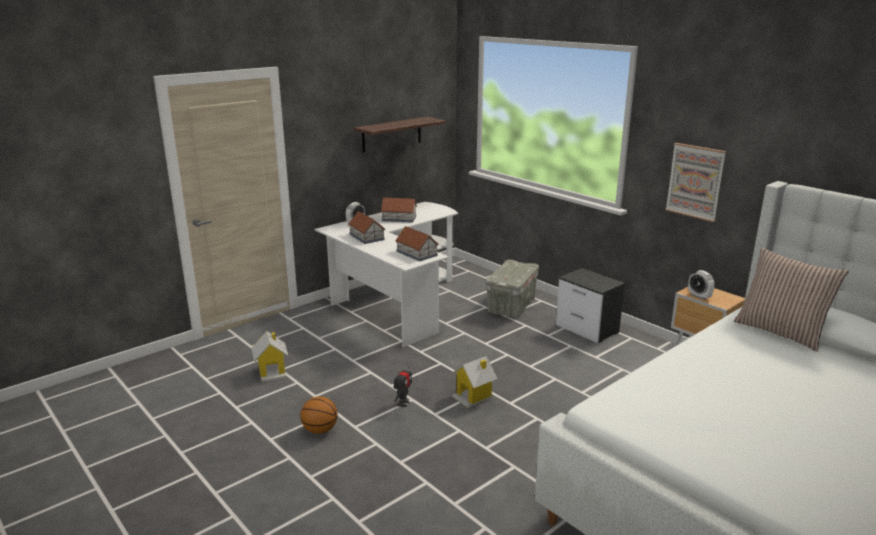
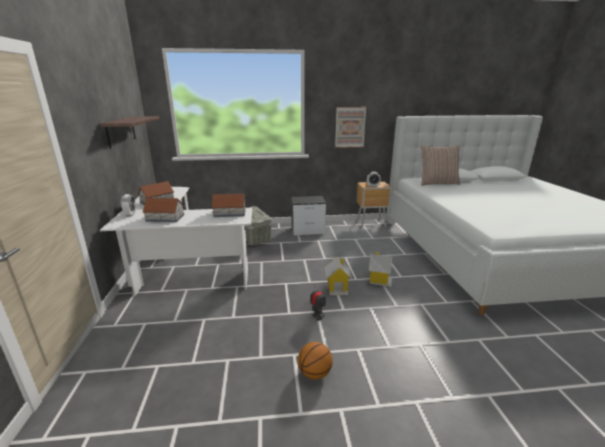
camera: 55 degrees left, 0 degrees up
toy house [251,331,289,382] -> toy house moved to [369,252,392,287]

